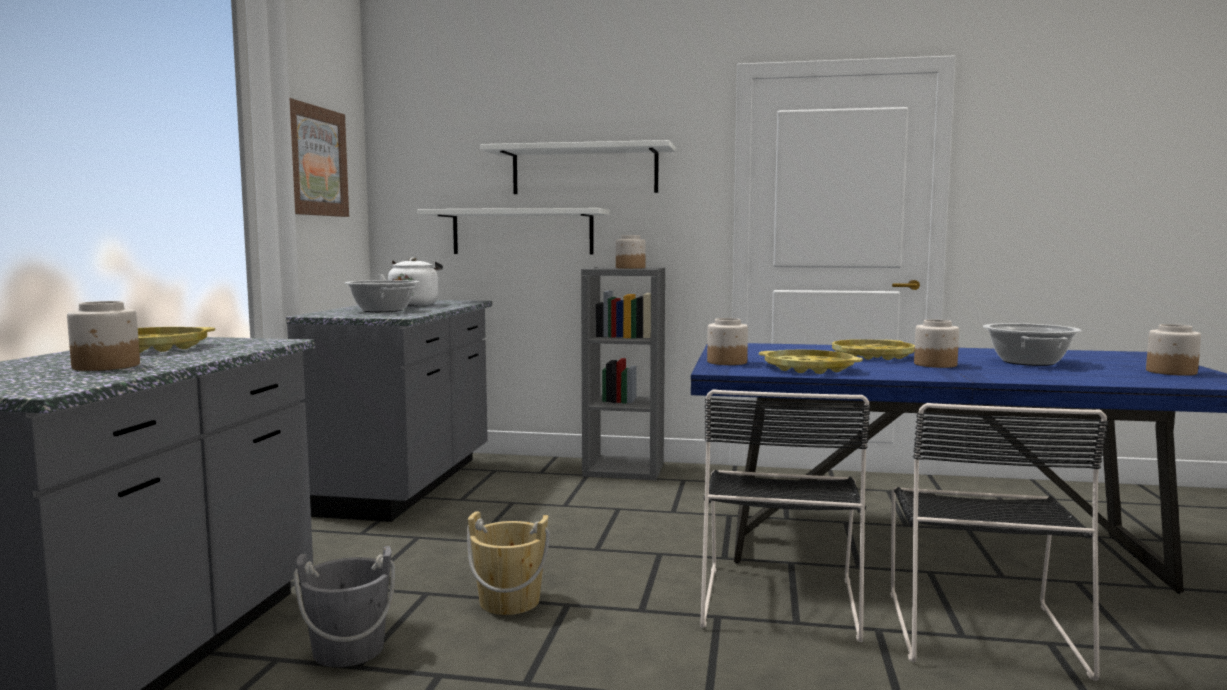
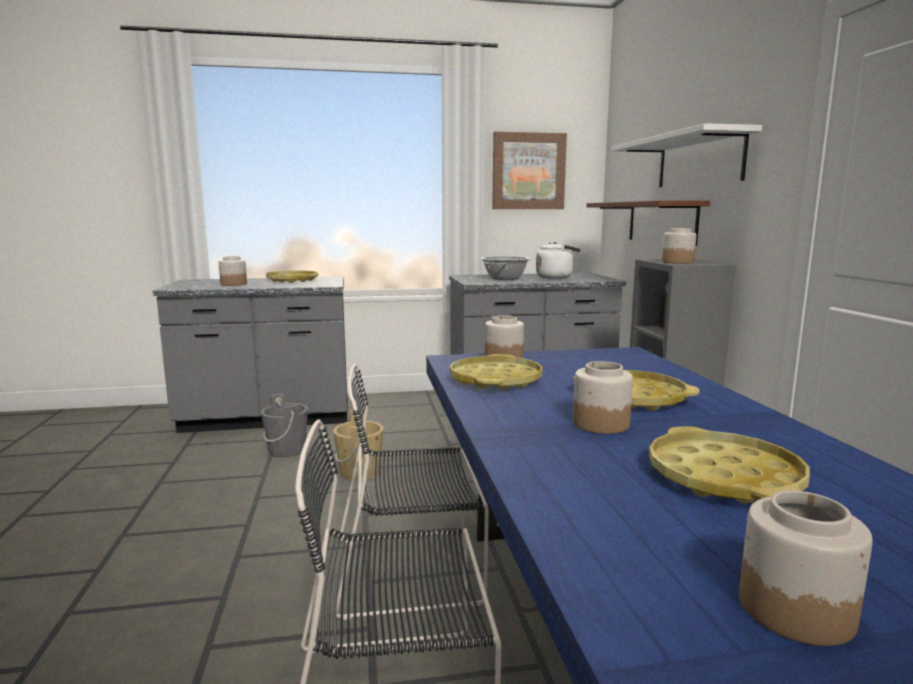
camera: 70 degrees right, 5 degrees up
white shelf [417,208,610,254] -> brown shelf [586,200,710,246]
cooking pot [983,323,1081,366] -> yellow tray [649,426,810,504]

